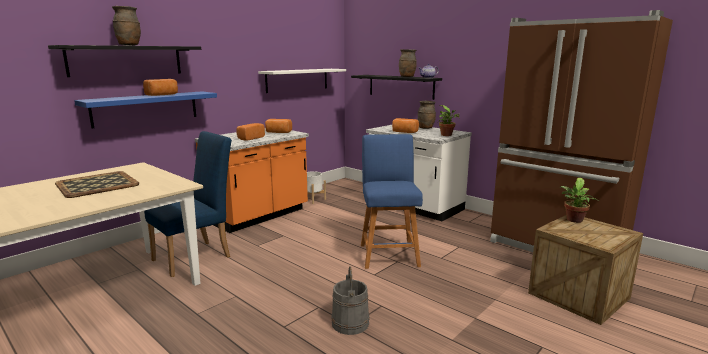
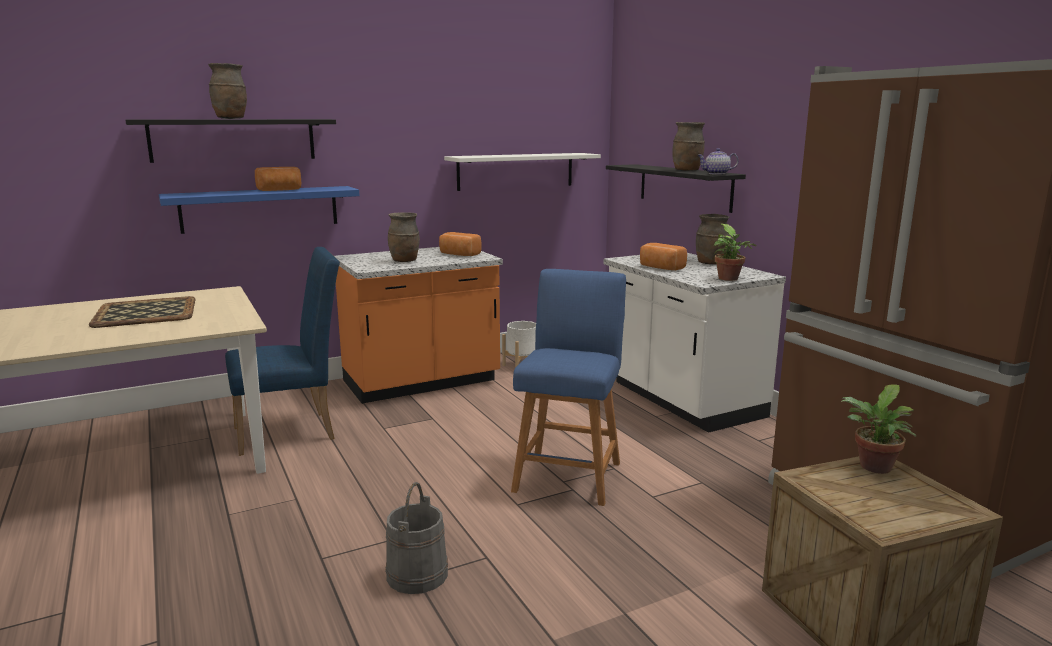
camera: 20 degrees right, 0 degrees up
bread [236,123,265,141] -> brown vase [388,213,420,262]

